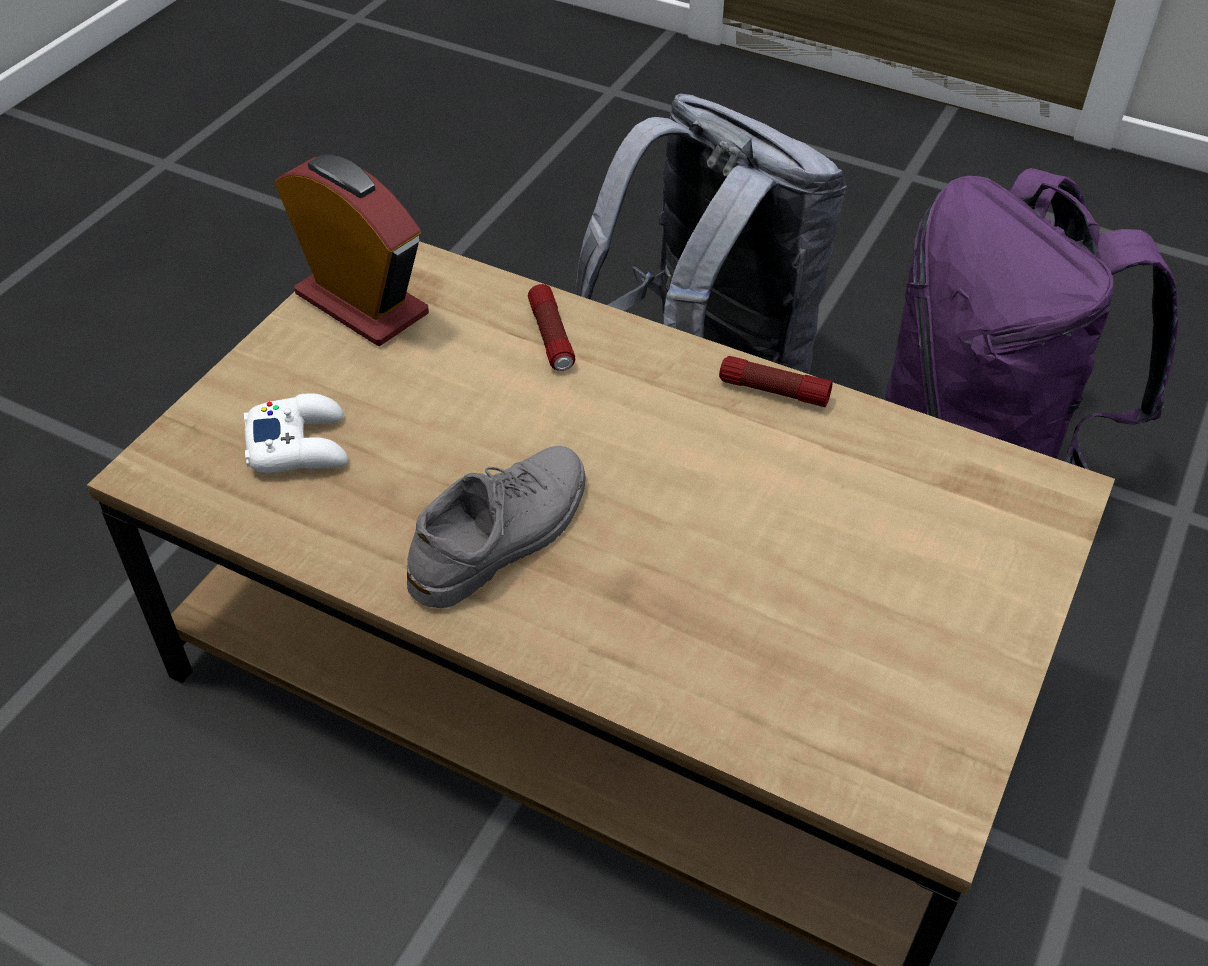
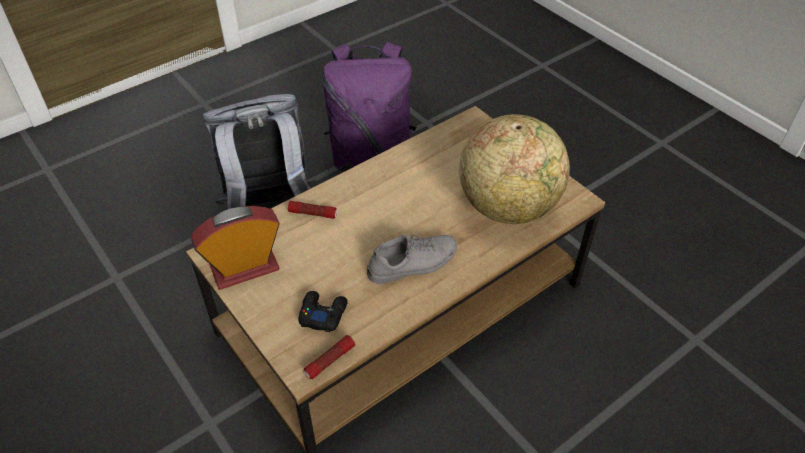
camera: 65 degrees left, 0 degrees up
white game controller [244,393,348,473] -> black game controller [298,291,348,332]
grey shoe [407,446,586,608] -> grey shoe turned 90 degrees clockwise [367,235,457,284]
flashlight [719,356,833,407] -> flashlight moved to [304,335,355,379]
none -> globe [459,114,570,224]

